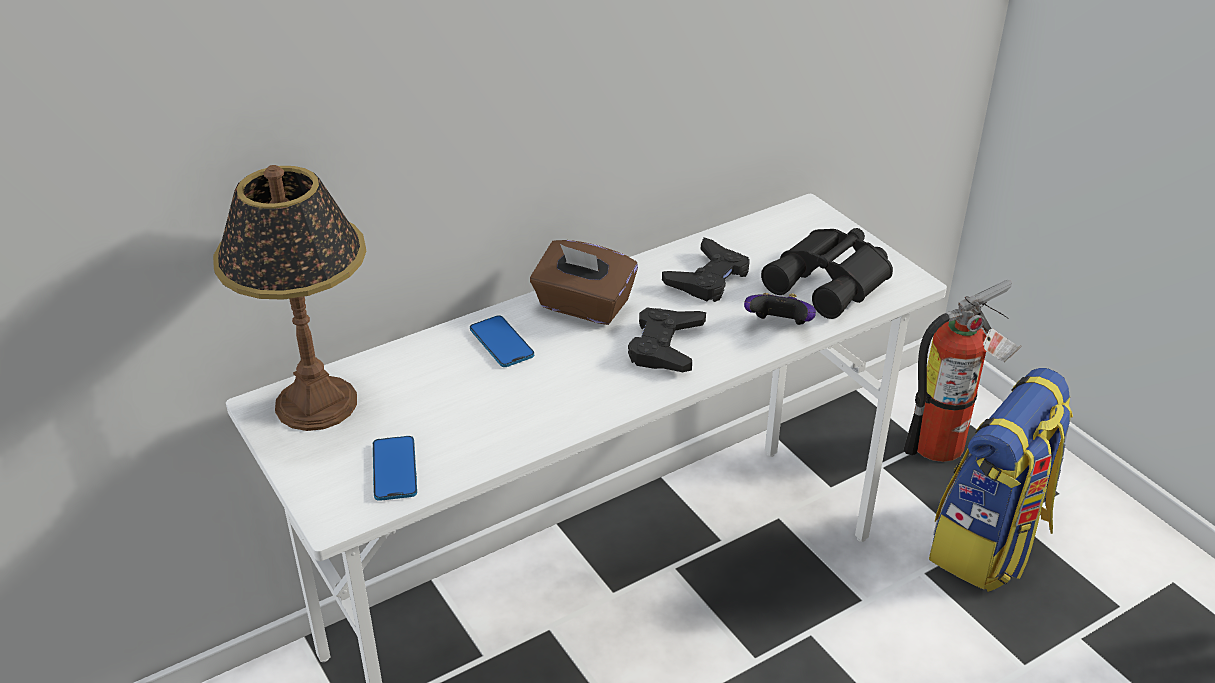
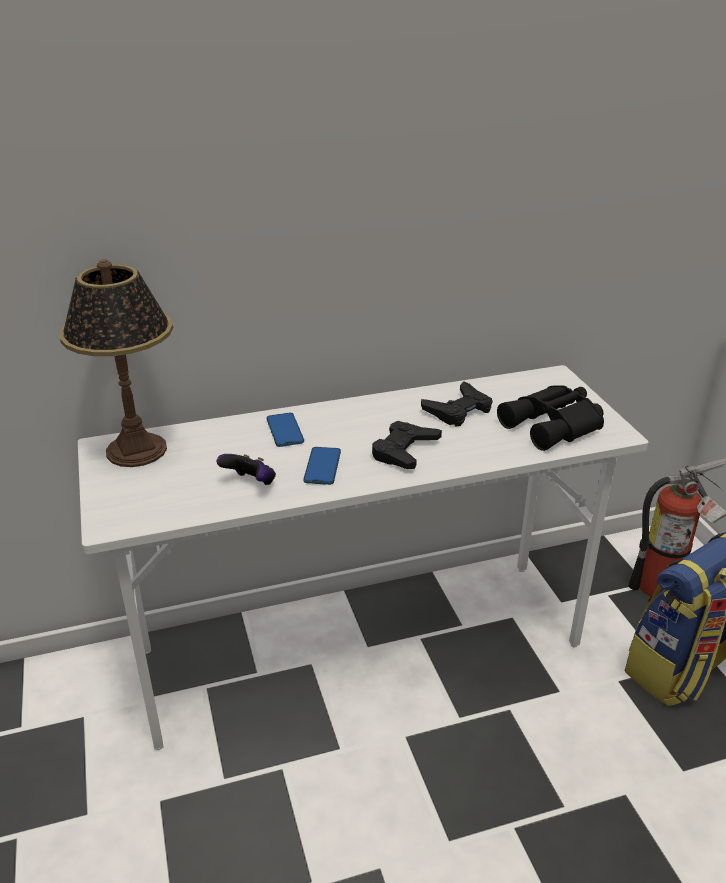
camera: 15 degrees right, 5 degrees down
phone [373,436,417,501] -> phone moved to [303,447,341,485]
brown tissue box [530,240,638,325] -> none
game controller [744,293,816,325] -> game controller moved to [217,454,276,485]

